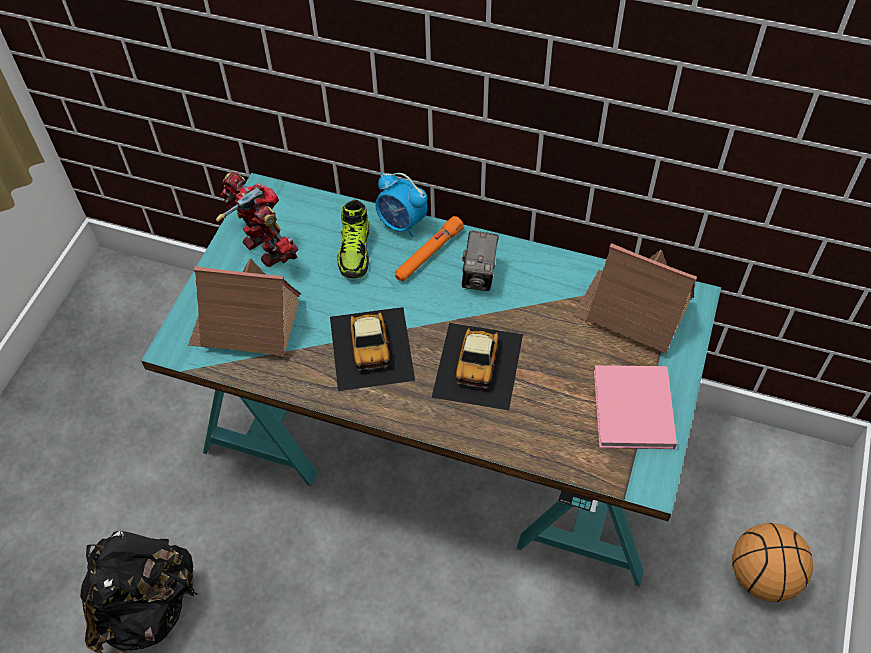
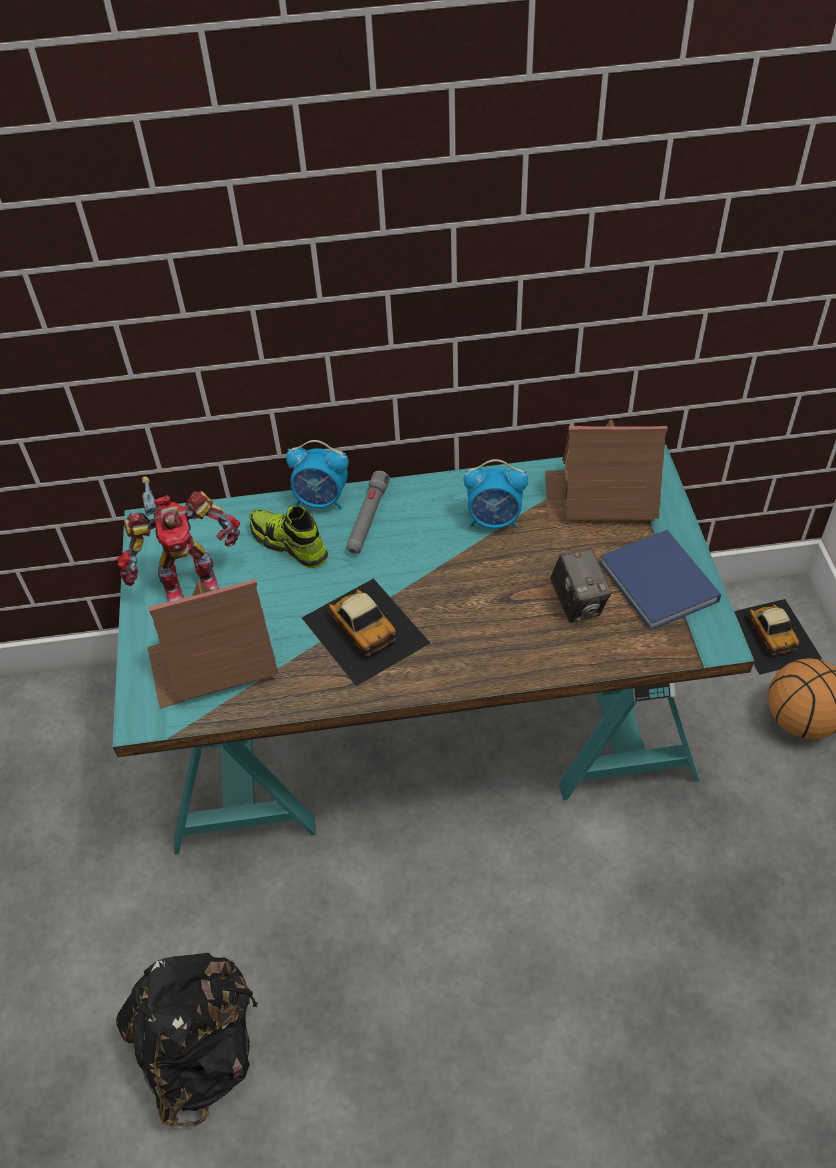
camera: 25 degrees left, 5 degrees down
toy robot [216,172,299,267] -> toy robot turned 135 degrees clockwise [117,476,240,602]
shoe [338,200,369,279] -> shoe turned 150 degrees clockwise [250,506,328,568]
orange flashlight [395,216,464,281] -> grey flashlight [346,471,390,554]
toy car [431,323,523,410] -> toy car moved to [734,599,822,675]
camera [462,230,499,291] -> camera moved to [550,548,612,623]
pink book [594,365,677,449] -> blue book [600,530,721,630]
none -> alarm clock [464,459,528,529]

